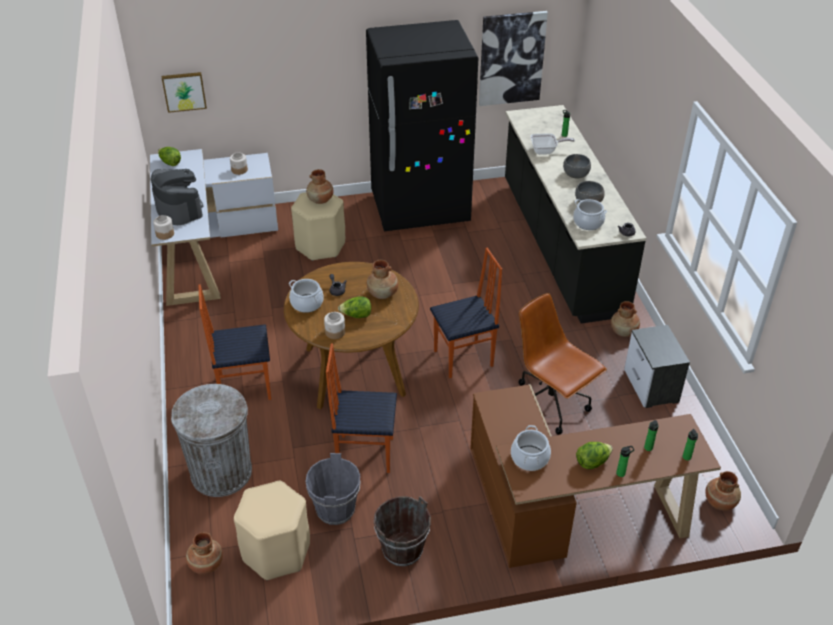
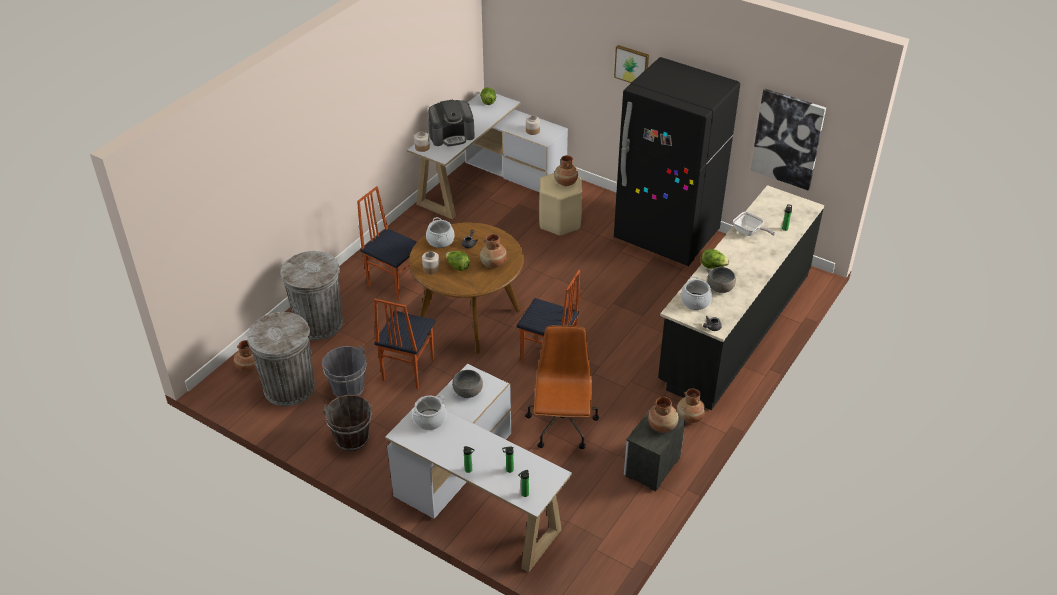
camera: 45 degrees right, 0 degrees up
coffee machine [151,169,203,225] -> coffee machine turned 60 degrees clockwise [428,100,475,146]
picture [162,72,207,113] -> picture moved to [614,45,649,83]
beige stool [234,481,310,580] -> grey trash can [247,312,315,407]
chair [326,344,397,473] -> chair turned 120 degrees counterclockwise [374,299,435,389]
brown desk [470,384,721,568] -> white desk [385,364,572,572]
grey bowl [563,154,591,179] -> grey bowl moved to [452,370,483,398]
lettuce [576,442,613,469] -> lettuce moved to [701,249,730,269]
brown vase [705,471,741,510] -> brown vase moved to [648,397,679,433]

